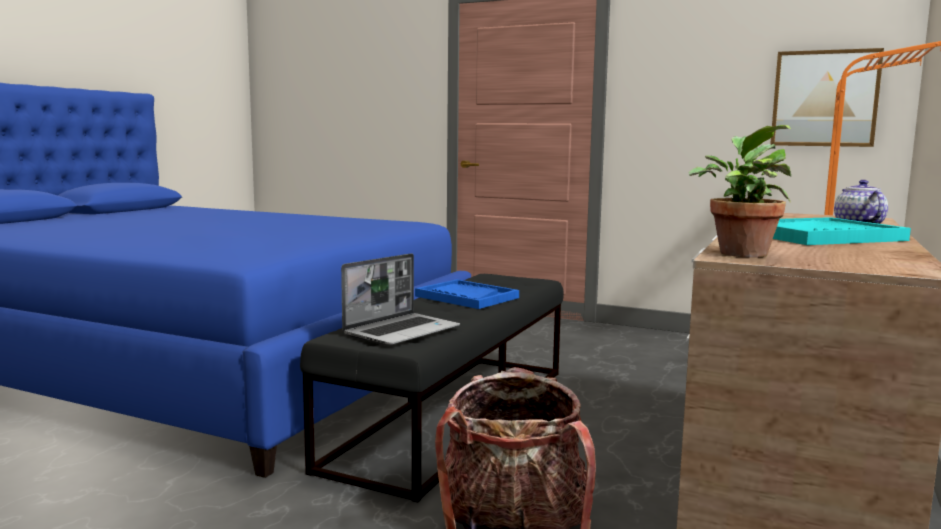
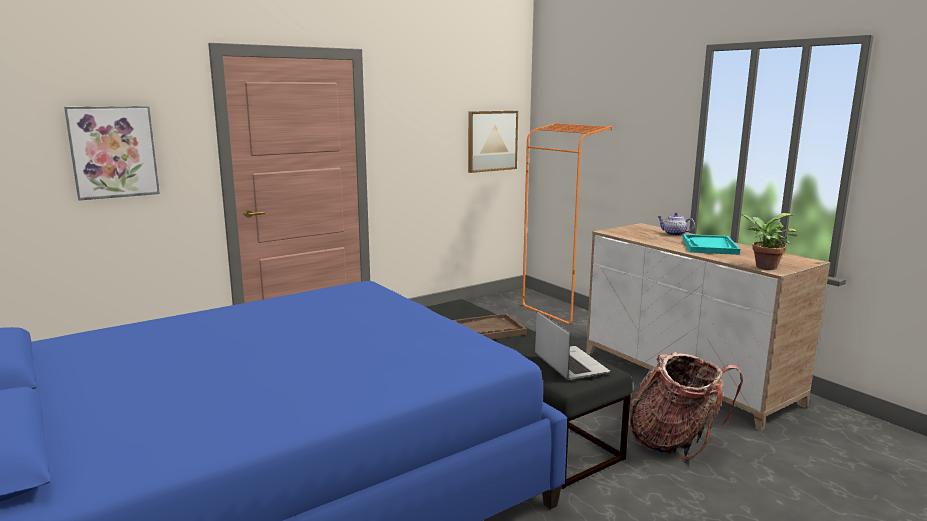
camera: 60 degrees left, 5 degrees up
blue tray [415,279,519,309] -> brown tray [453,313,527,339]
none -> picture [64,106,160,200]

